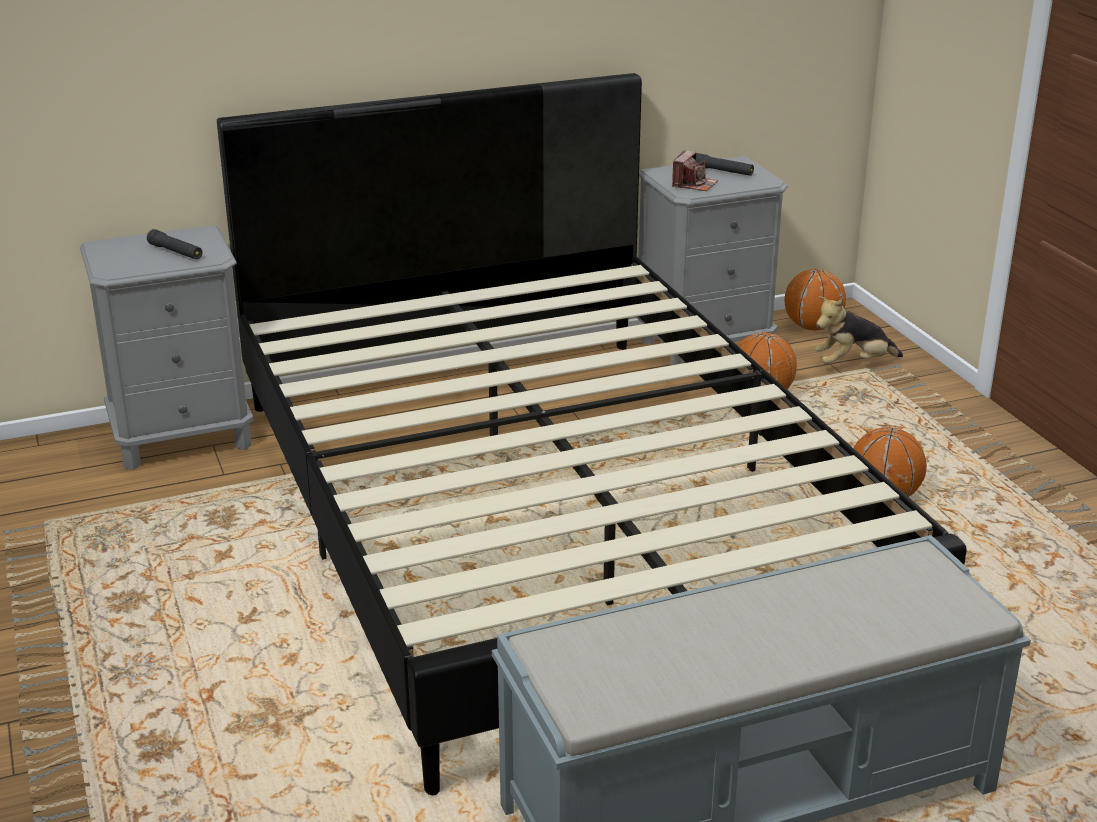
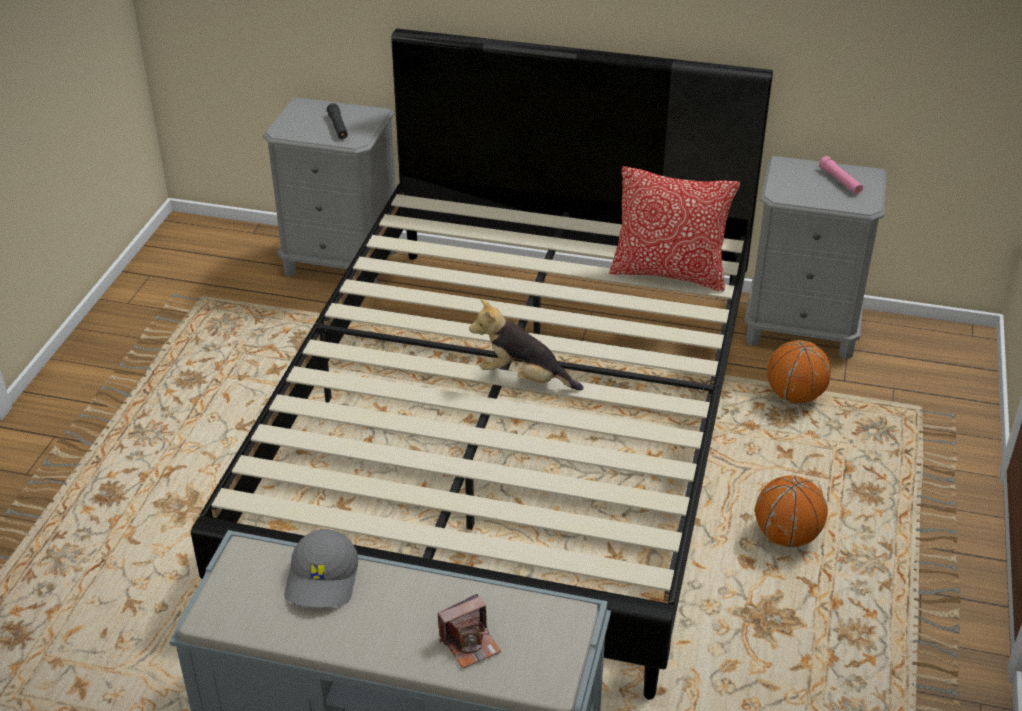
camera: 35 degrees right, 10 degrees up
camera [672,150,718,191] -> camera moved to [438,594,501,669]
black flashlight [696,153,754,176] -> pink flashlight [819,156,863,194]
basketball [785,269,846,330] -> none
plush toy [815,296,903,364] -> plush toy moved to [469,299,583,390]
none -> grey cap [284,529,358,608]
none -> pillow [609,166,740,292]

